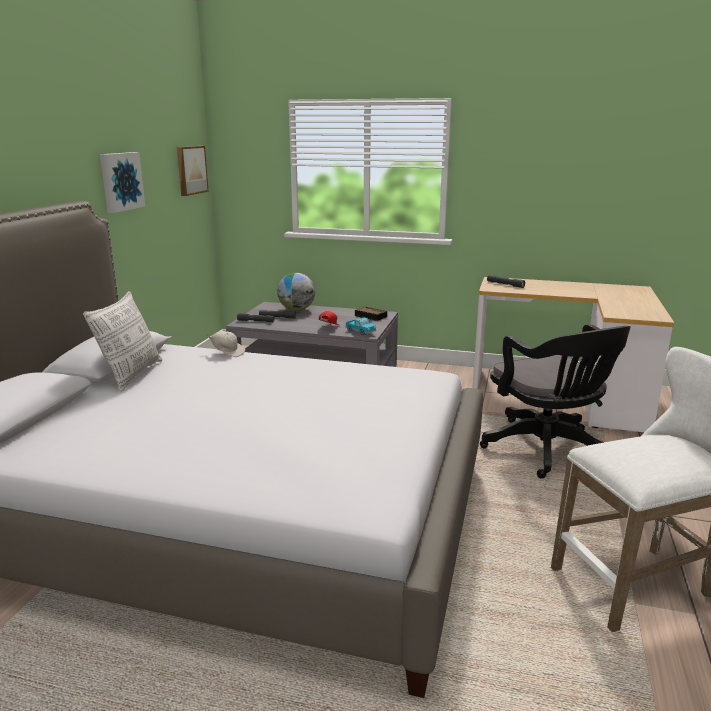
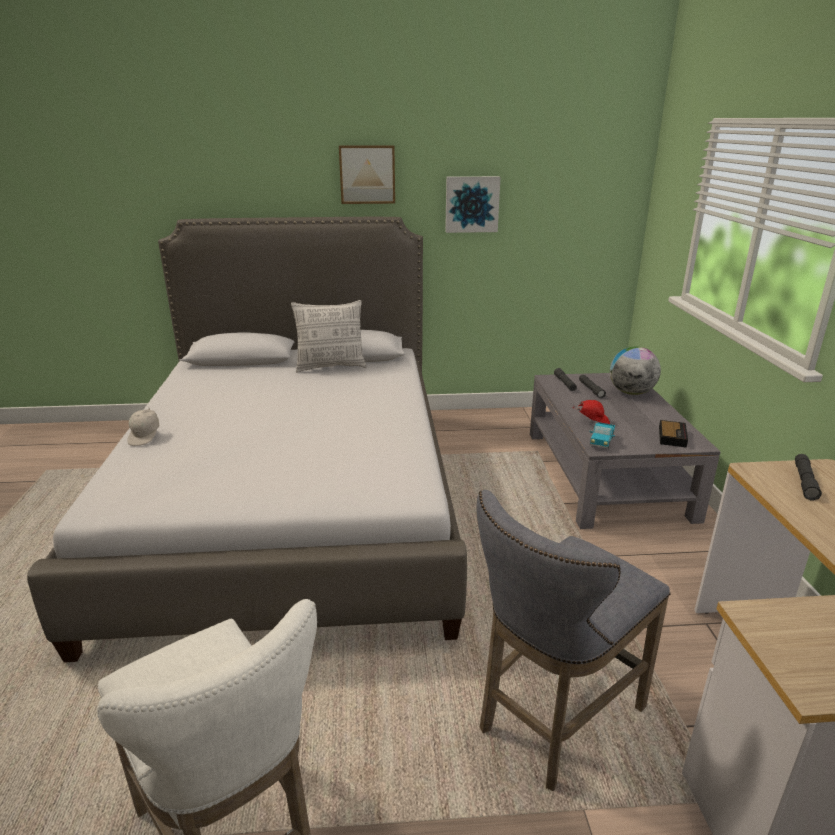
camera: 70 degrees right, 5 degrees up
picture [177,146,209,196] -> picture moved to [339,145,395,204]
white cap [206,331,245,357] -> white cap moved to [127,408,159,446]
black office chair [480,324,631,479] -> grey stool [476,490,670,791]

